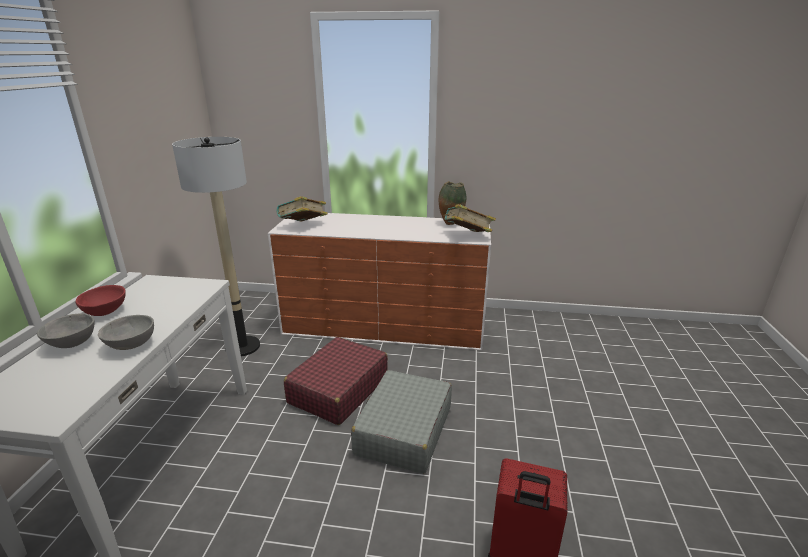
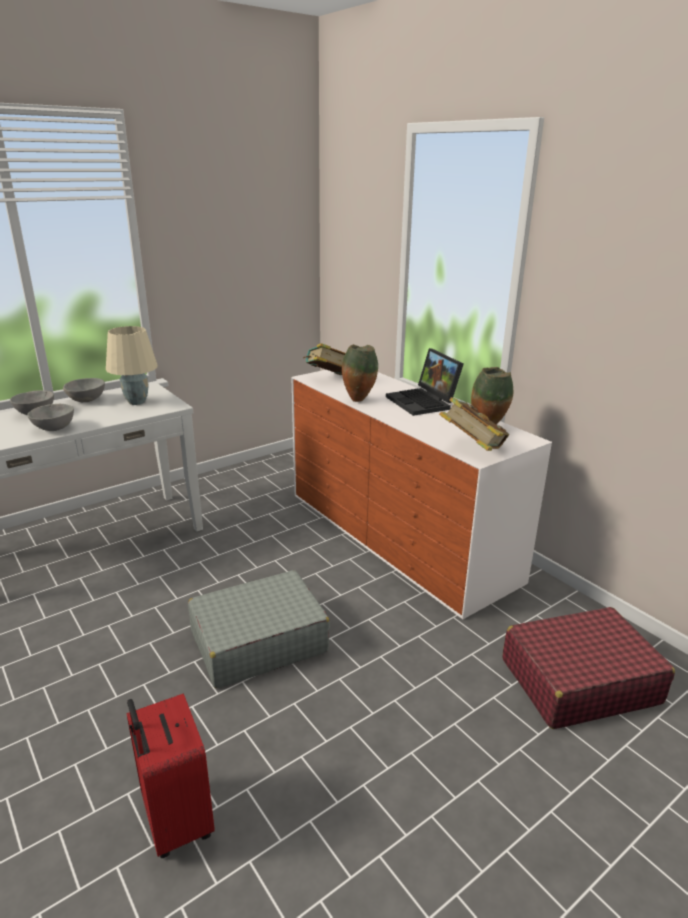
camera: 45 degrees right, 0 degrees up
red bowl [76,285,126,316] -> grey bowl [63,378,105,402]
floor lamp [172,137,260,356] -> none
red suitcase [284,337,388,425] -> red suitcase moved to [503,607,675,729]
none -> beige table lamp [106,326,158,405]
none -> vase [342,344,378,402]
none -> laptop [386,348,464,416]

